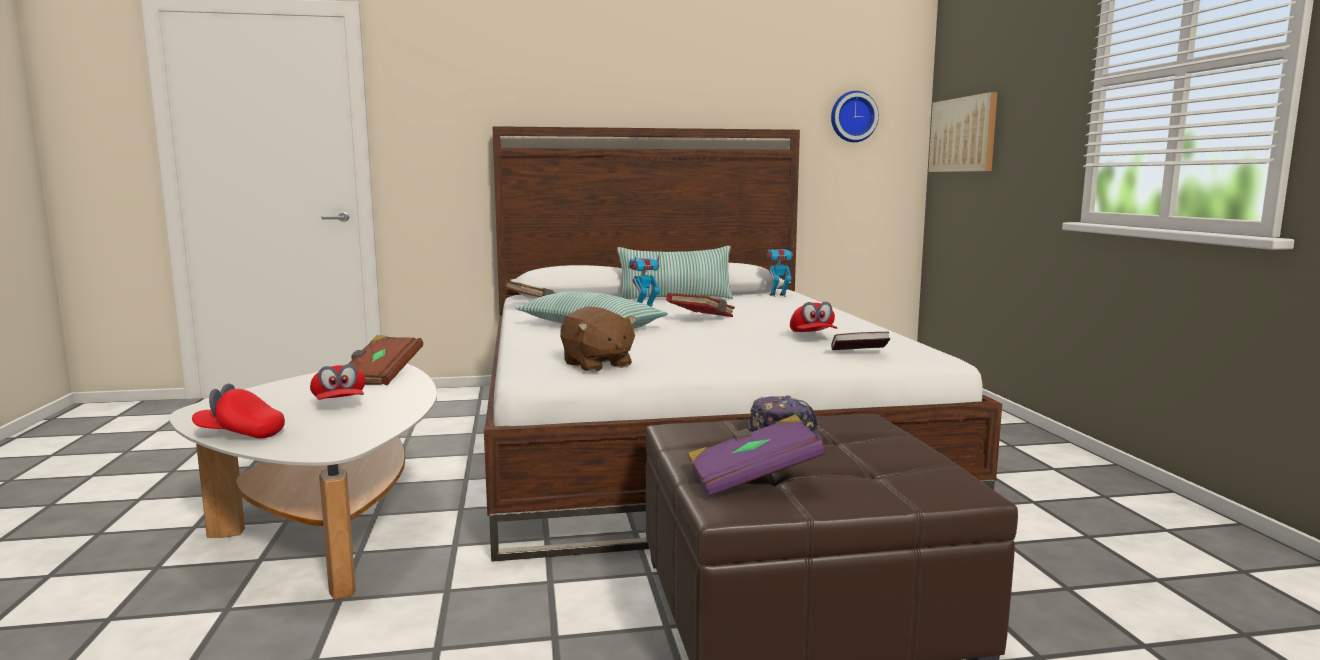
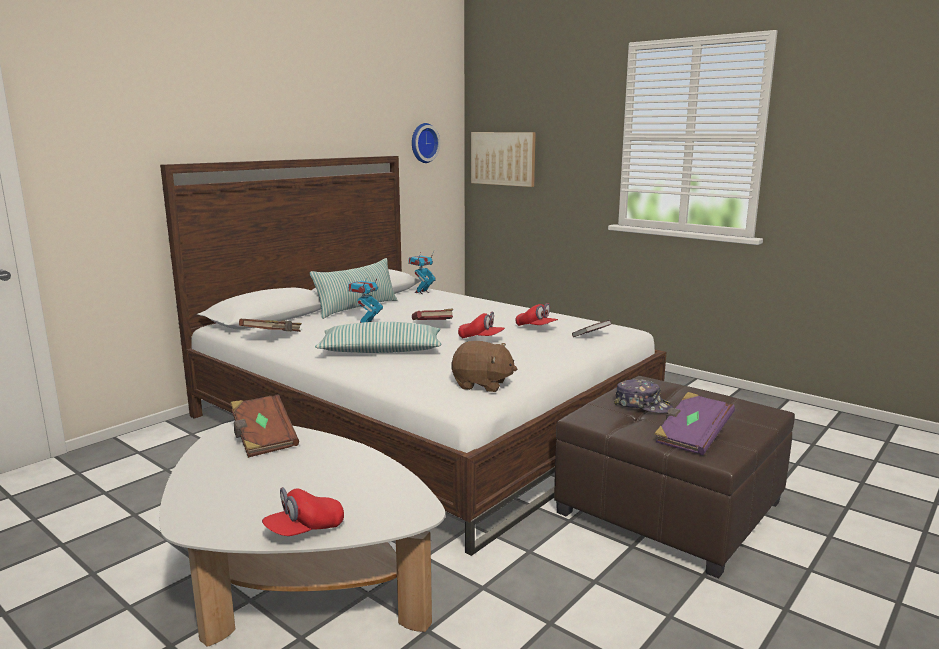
camera: 40 degrees left, 5 degrees up
red cap [310,364,365,400] -> red cap moved to [458,311,505,338]

